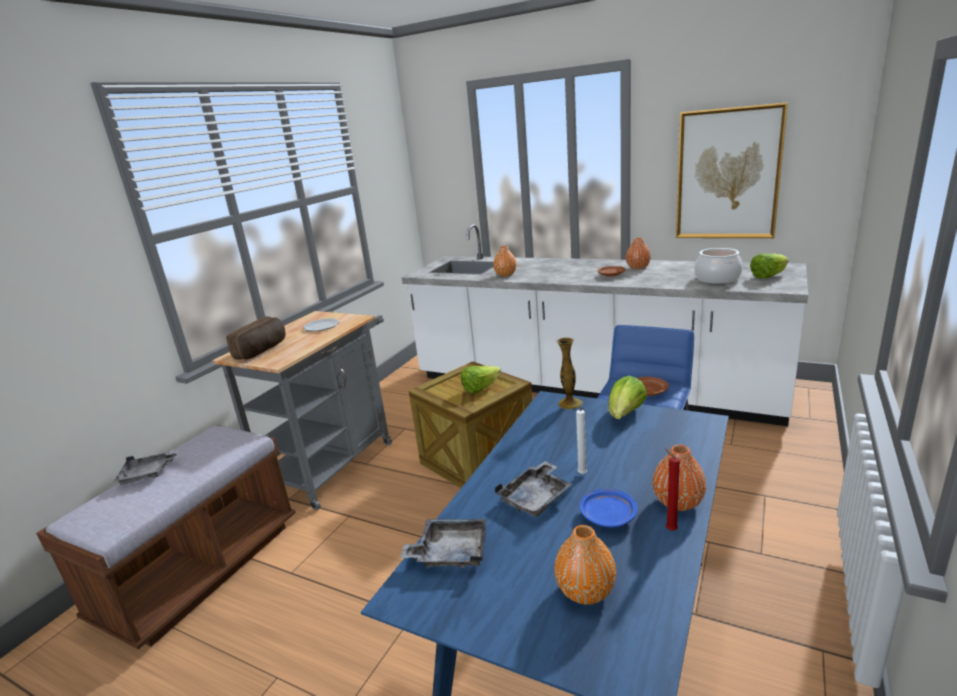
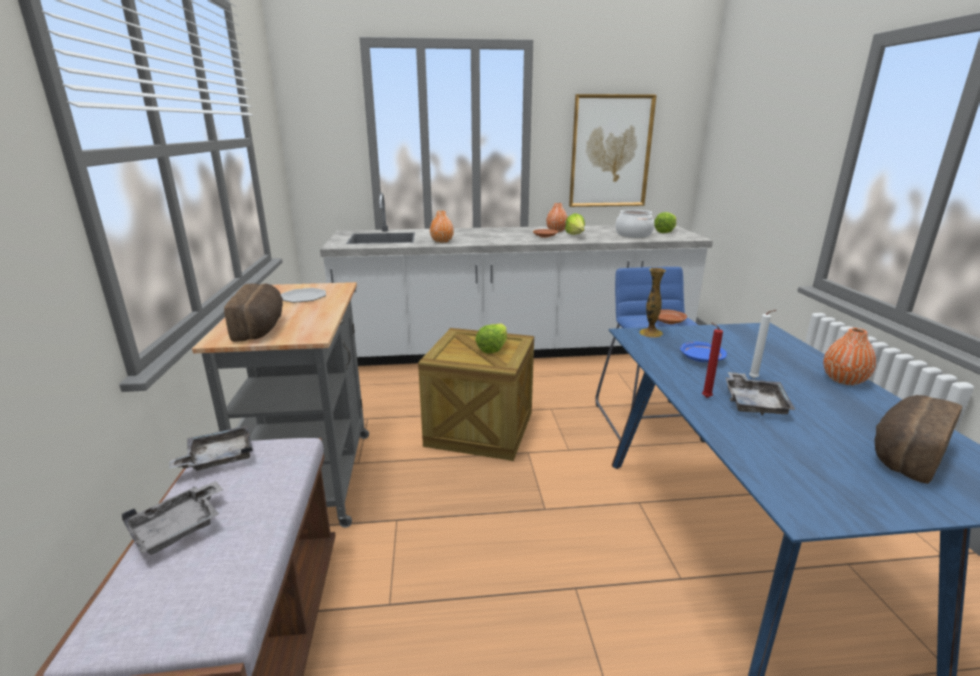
camera: 35 degrees left, 0 degrees up
grey tray [400,519,486,568] -> grey tray moved to [169,426,253,471]
orange vase [554,525,616,605] -> bread [875,395,962,484]
blue plate [580,489,638,527] -> blue plate moved to [680,342,727,362]
lettuce [608,376,647,419] -> lettuce moved to [565,213,585,235]
red candle [664,448,680,531] -> red candle moved to [702,322,723,398]

